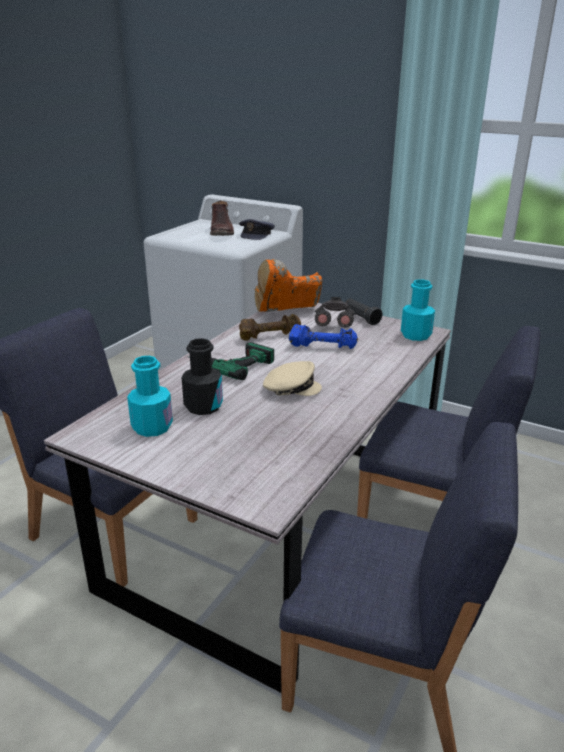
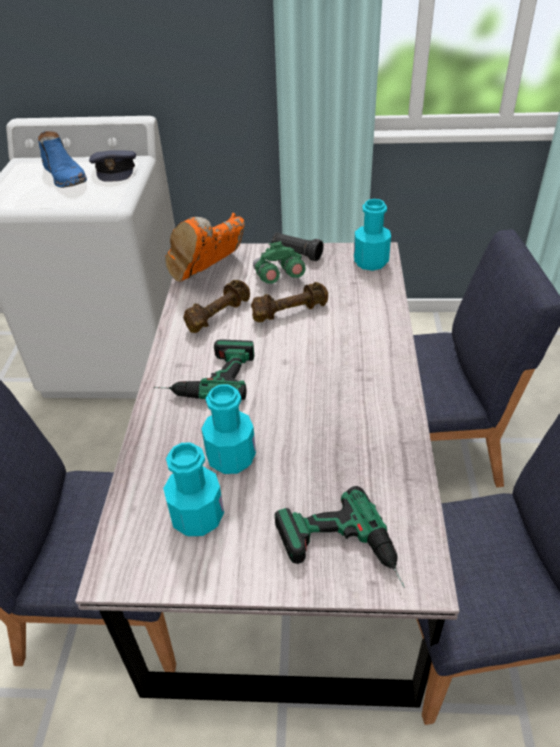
camera: 25 degrees left, 15 degrees up
black bottle [182,338,223,415] -> turquoise bottle [202,384,256,474]
brown boot [210,201,234,236] -> blue boot [38,131,87,188]
beige cap [263,361,322,396] -> none
blue dumbbell [289,324,358,349] -> brown dumbbell [251,282,328,322]
grey binoculars [315,297,355,328] -> green binoculars [253,241,306,284]
none -> power drill [274,486,405,588]

